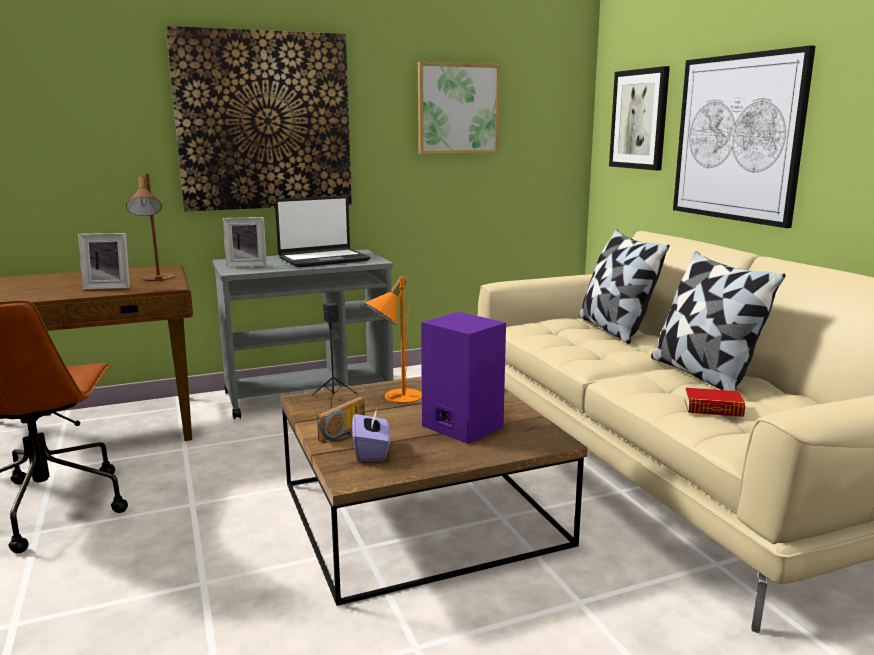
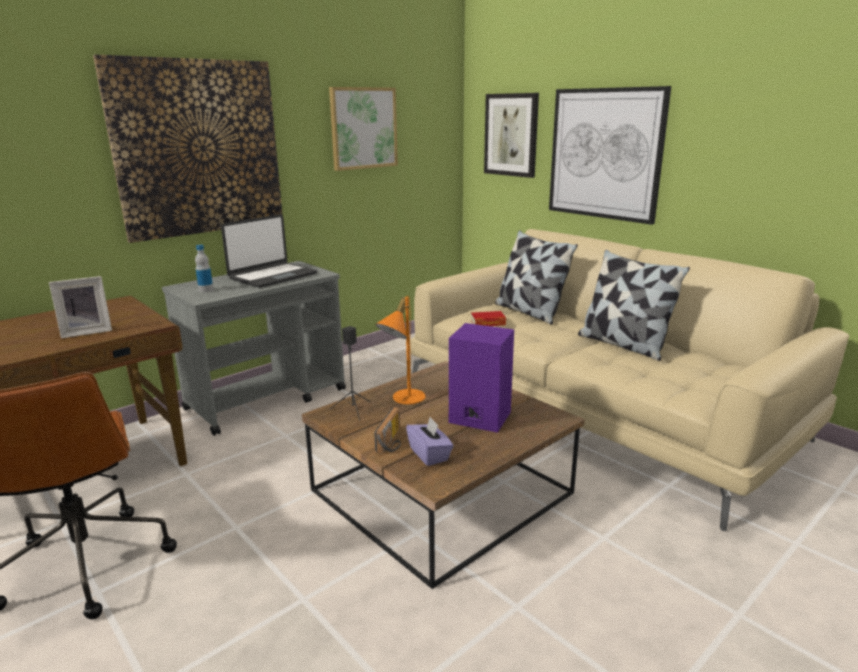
camera: 20 degrees left, 5 degrees up
brown table lamp [126,174,176,281] -> none
picture frame [223,217,267,267] -> bottle [195,245,213,293]
book [685,388,745,417] -> book moved to [471,311,506,326]

